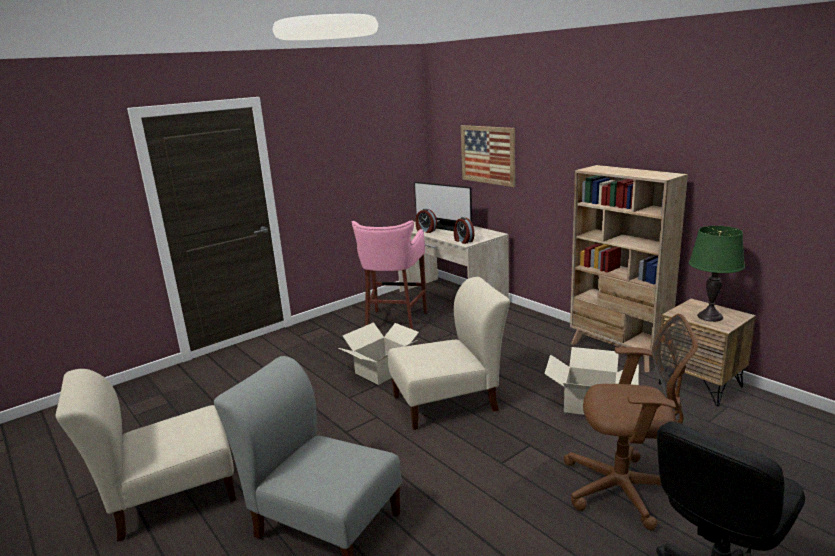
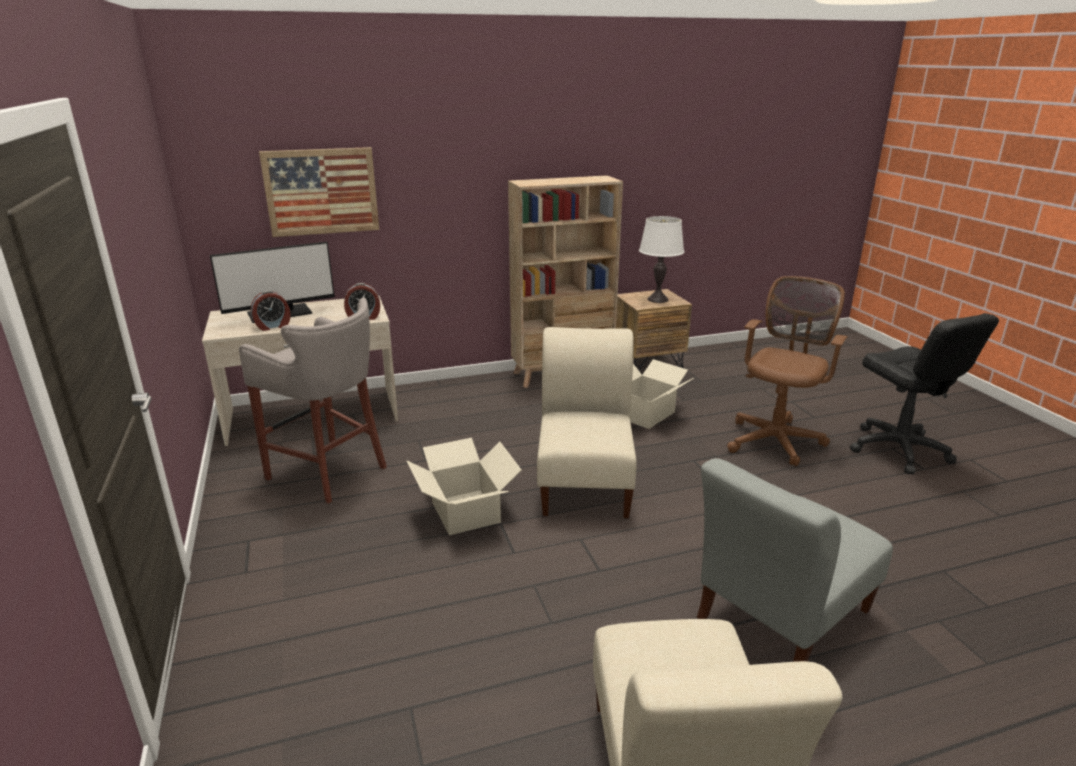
camera: 70 degrees left, 5 degrees up
pink stool [352,221,427,329] -> grey stool [239,298,387,504]
green table lamp [689,226,745,322] -> white table lamp [639,216,684,303]

